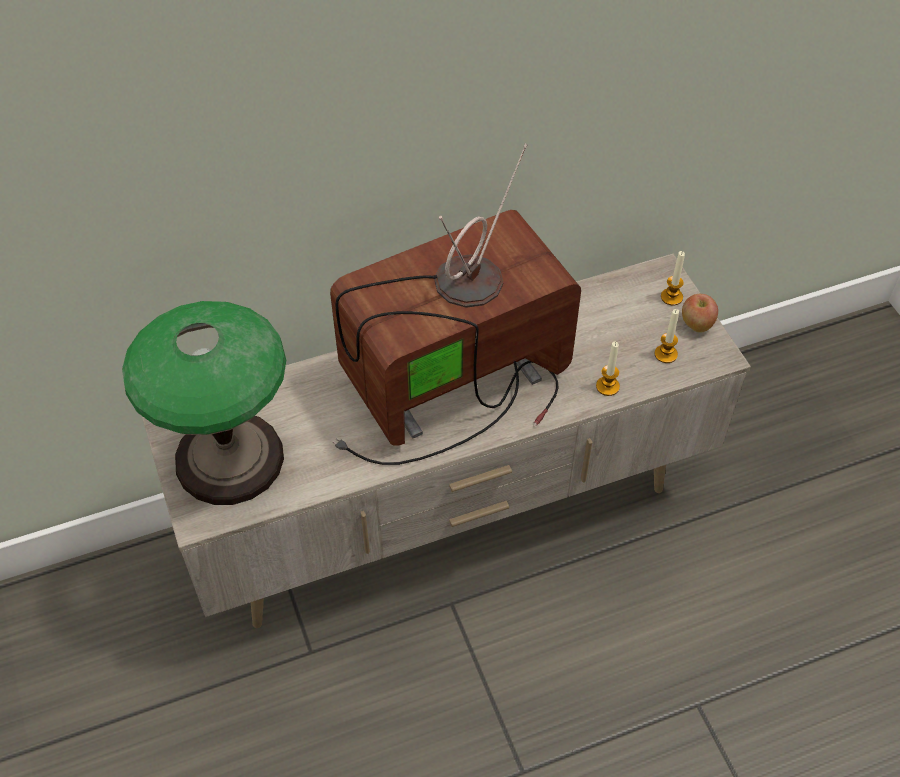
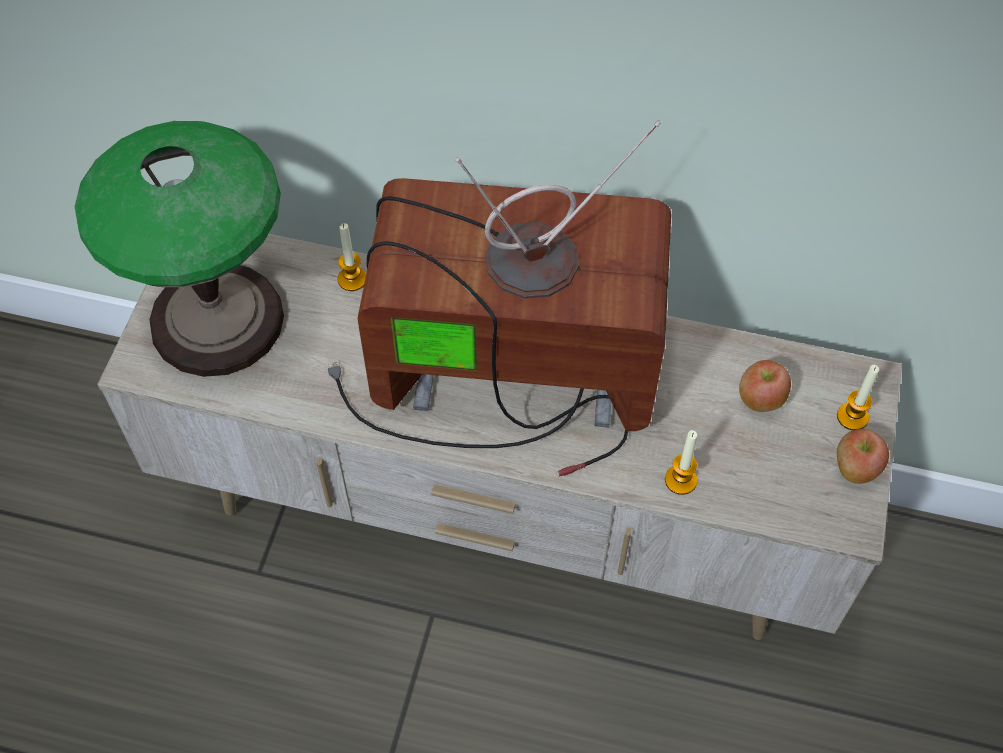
camera: 35 degrees right, 5 degrees up
candle [654,309,679,363] -> candle moved to [338,223,366,291]
none -> apple [739,360,791,412]

